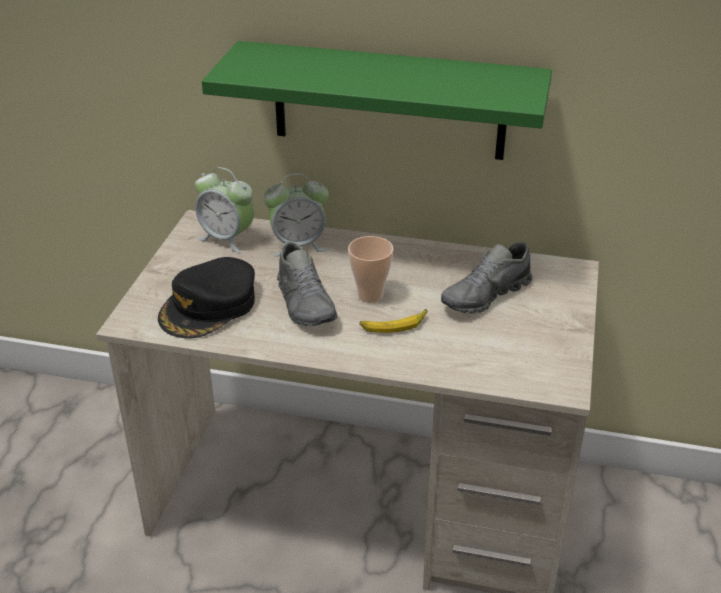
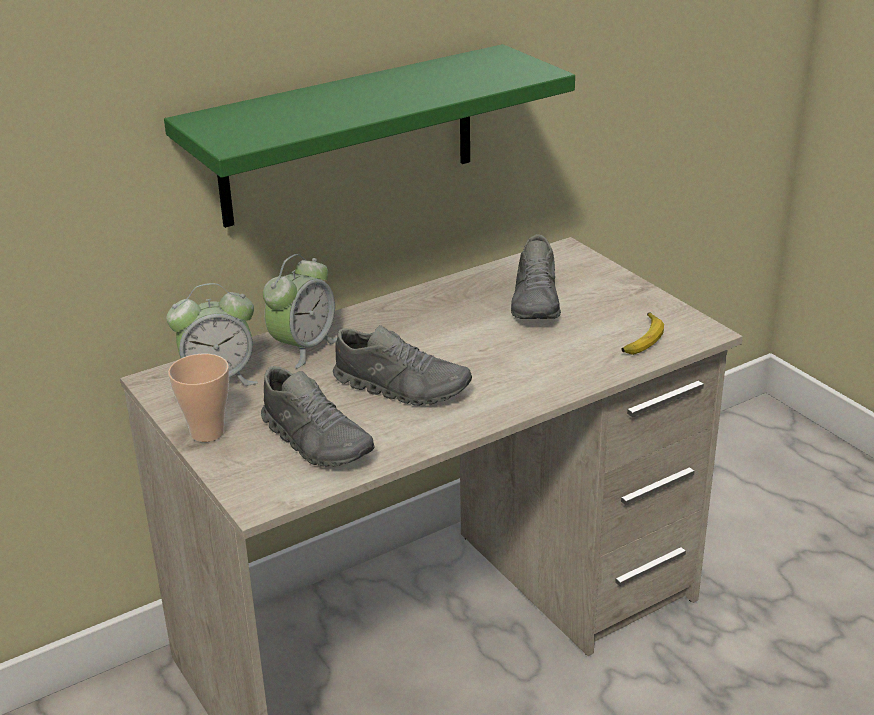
camera: 45 degrees left, 5 degrees down
black cap [158,257,255,338] -> grey shoe [261,366,375,467]
cup [348,236,393,303] -> cup moved to [168,354,229,442]
banana [360,309,428,333] -> banana moved to [622,312,664,355]

